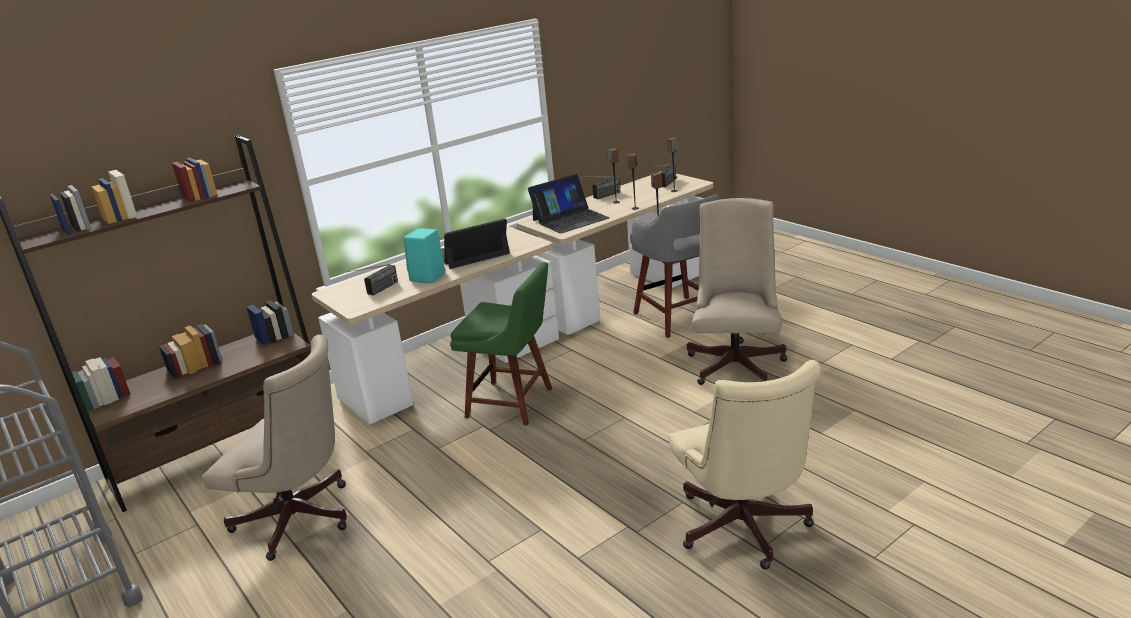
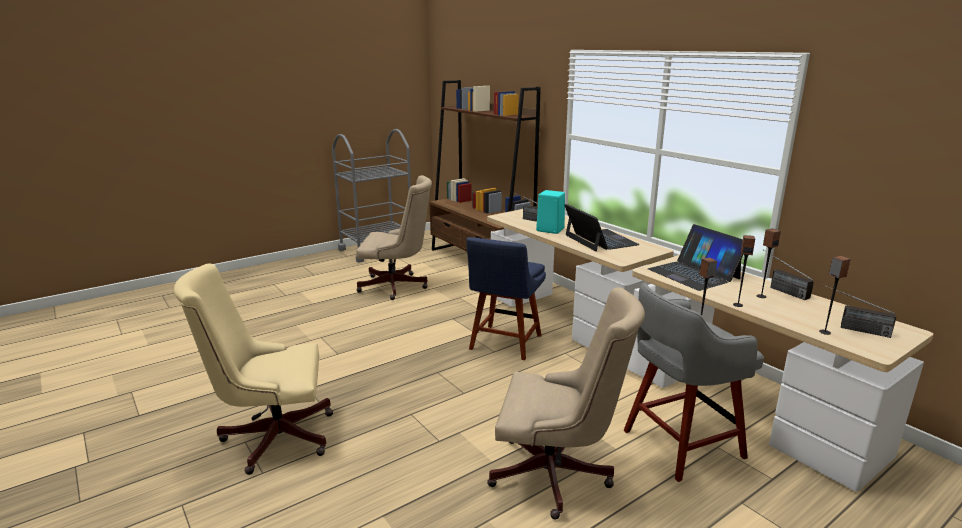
camera: 90 degrees right, 5 degrees down
beige office chair [202,335,347,561] -> beige office chair turned 105 degrees counterclockwise [356,175,432,300]
green chair [450,262,552,426] -> blue chair [466,237,546,360]

